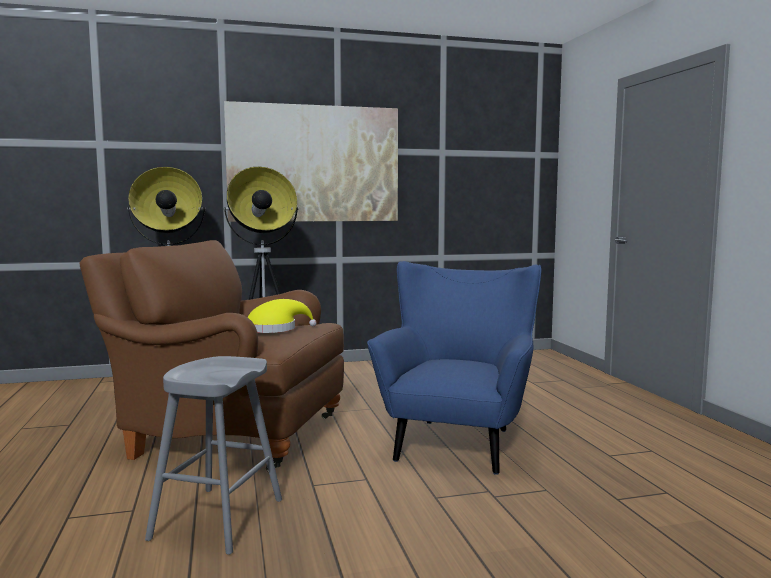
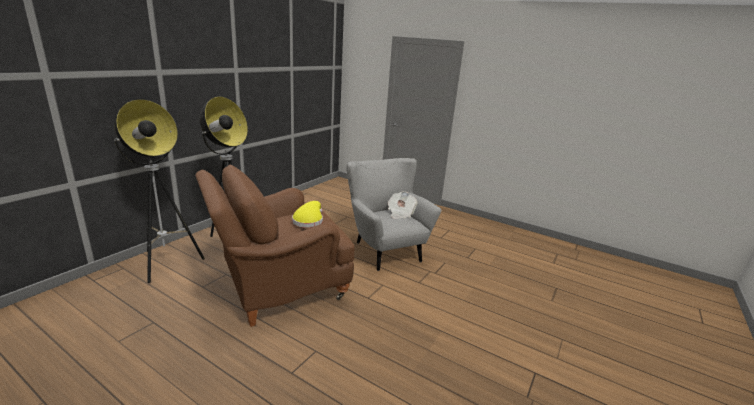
camera: 45 degrees left, 15 degrees up
grey stool [145,356,282,555] -> none
picture [224,101,398,222] -> none
blue armchair [367,261,542,475] -> grey armchair [346,158,442,271]
none -> newspaper [387,191,418,219]

